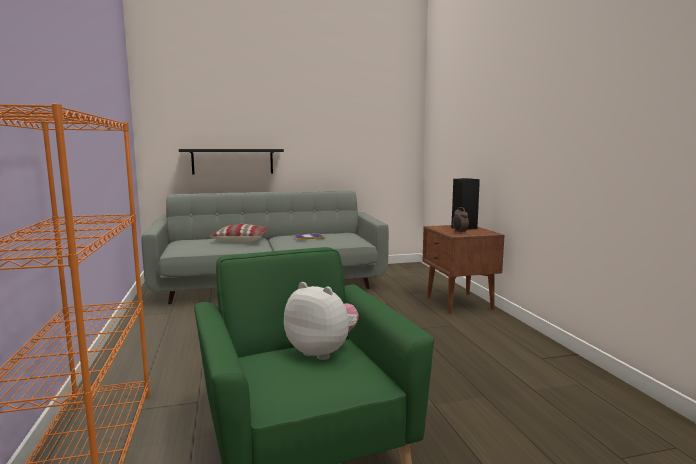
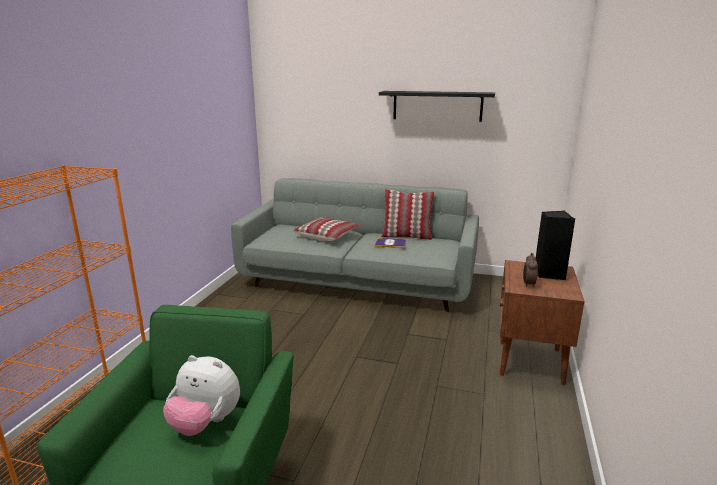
camera: 30 degrees right, 10 degrees up
black shelf [179,149,284,174] -> black shelf moved to [379,91,495,122]
plush toy [284,282,359,360] -> plush toy turned 135 degrees clockwise [163,355,240,436]
none -> pillow [381,189,434,240]

